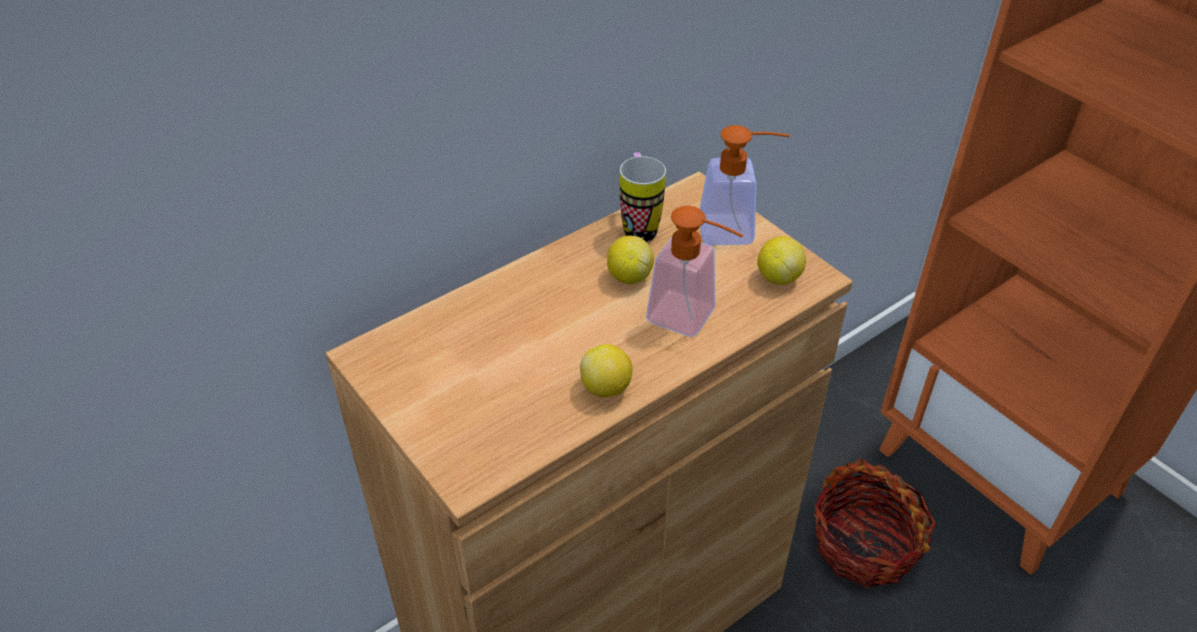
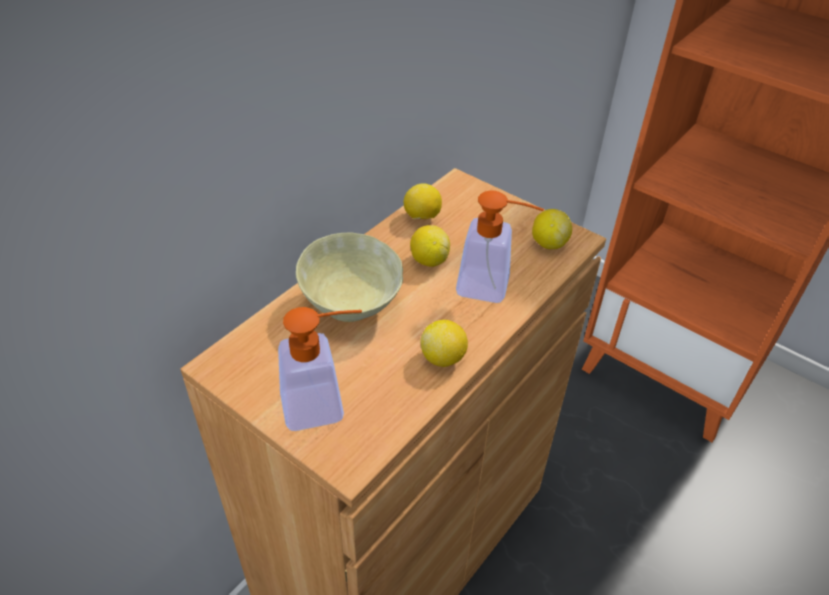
camera: 15 degrees left, 0 degrees up
mug [620,152,666,242] -> lemon [404,183,442,220]
soap dispenser [700,125,790,245] -> soap dispenser moved to [278,307,362,431]
basket [814,458,936,588] -> none
none -> beige bowl [296,233,403,322]

